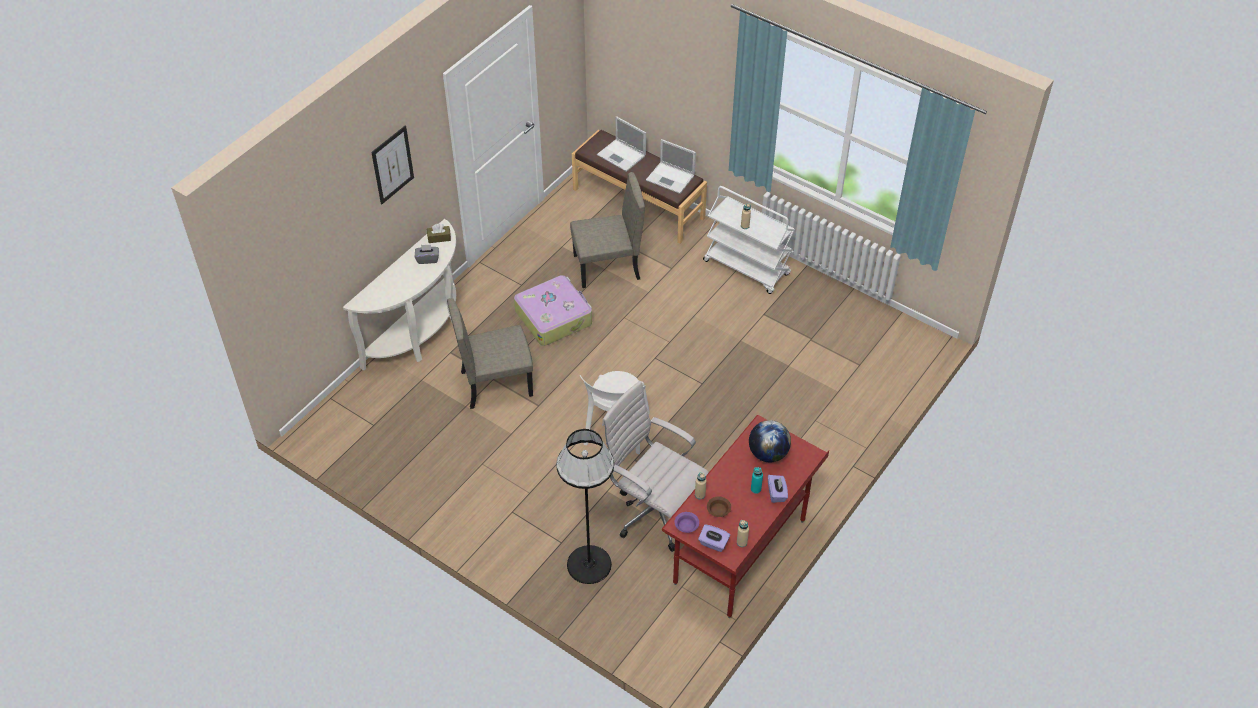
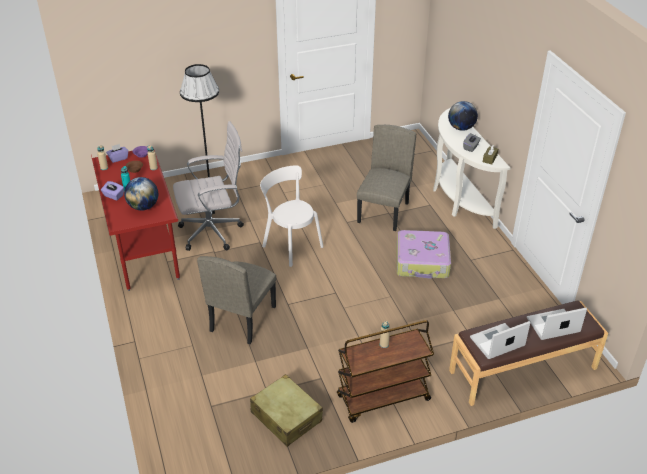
camera: 125 degrees right, 10 degrees down
picture [371,126,414,204] -> none
beige chair [570,172,645,288] -> beige chair moved to [197,256,276,344]
white cart [703,186,795,294] -> brown cart [337,320,434,423]
none -> beige suitcase [250,374,323,447]
none -> globe [448,101,478,131]

